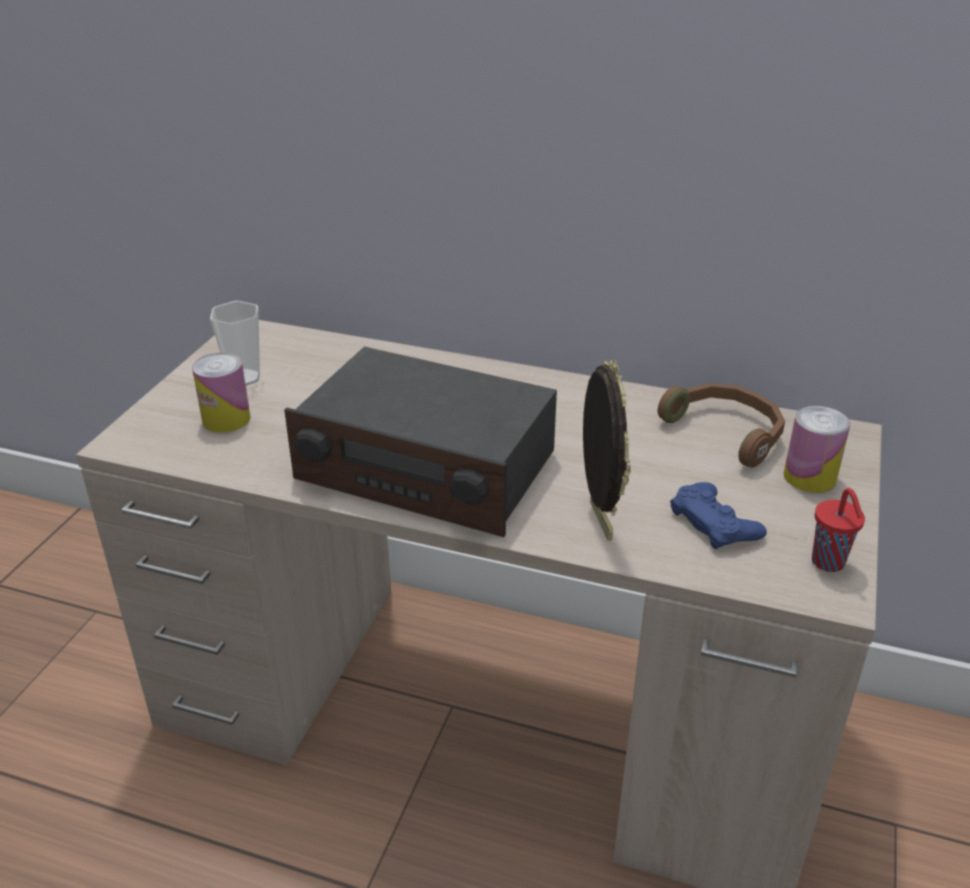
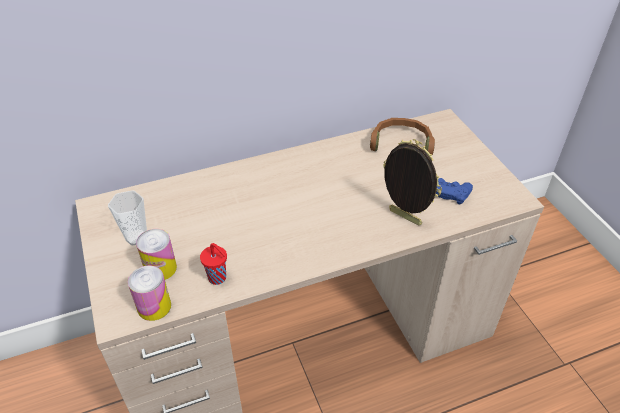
camera: 40 degrees left, 10 degrees up
radio [284,347,557,537] -> none
can [783,406,850,493] -> can moved to [128,266,171,321]
red cup [812,488,865,572] -> red cup moved to [200,243,227,285]

